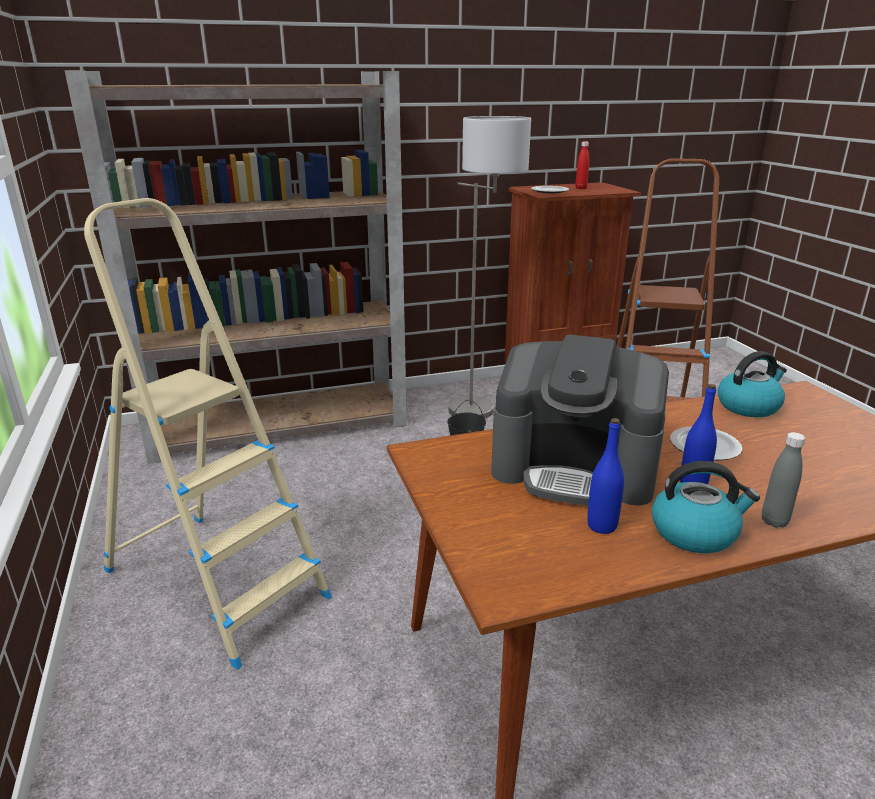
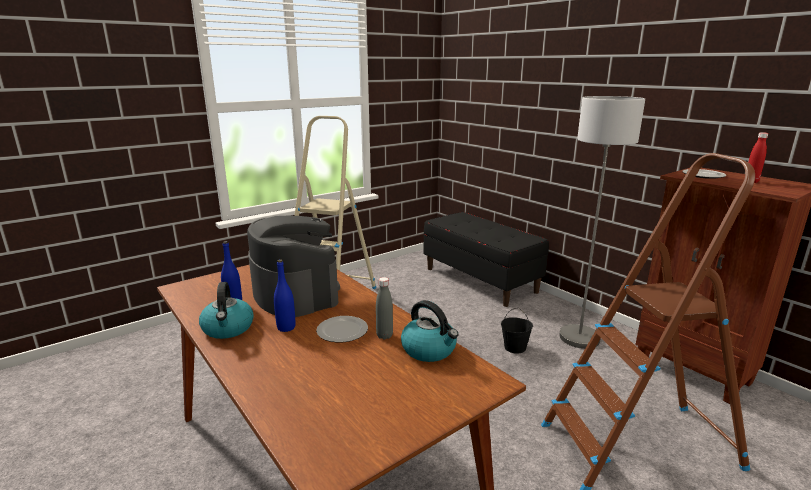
camera: 70 degrees right, 5 degrees down
brown bookcase [65,70,407,464] -> black bench [423,212,549,307]
coffee machine [491,334,669,506] -> coffee machine turned 150 degrees clockwise [247,216,340,317]
grey bottle [762,432,806,528] -> grey bottle moved to [376,277,393,339]

